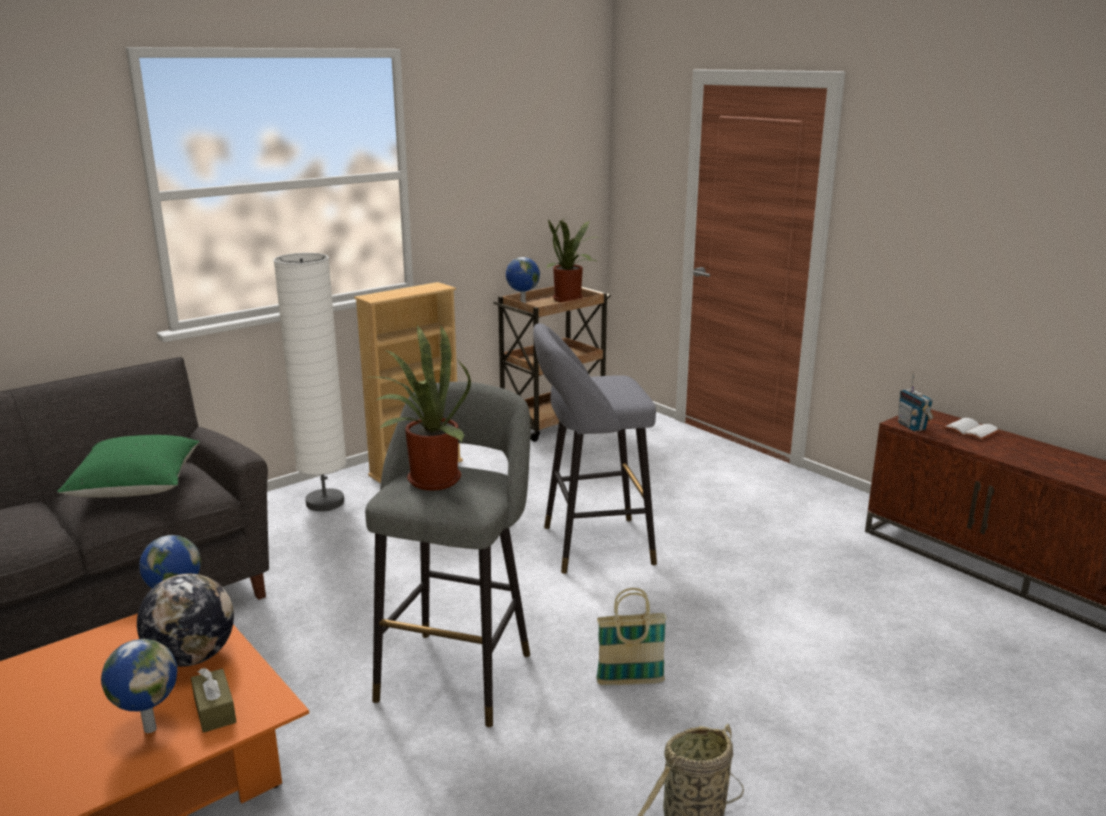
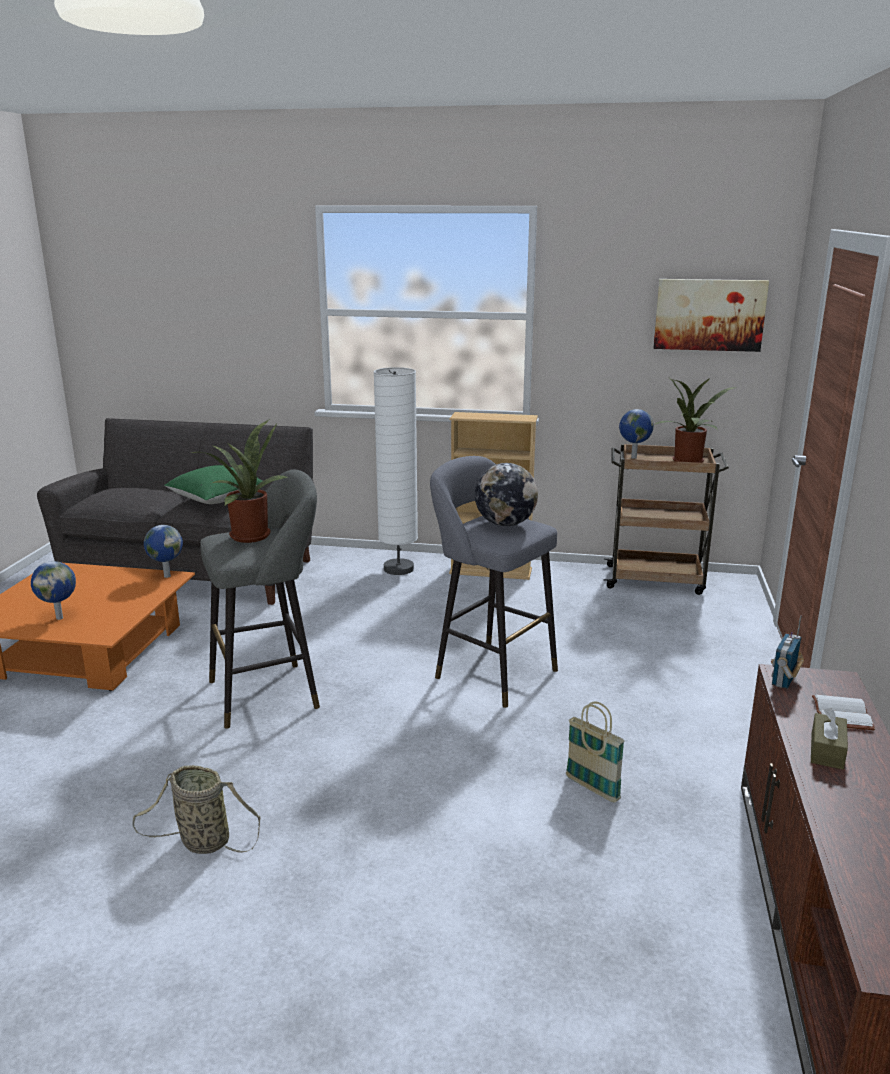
camera: 50 degrees right, 0 degrees up
globe [137,574,234,667] -> globe moved to [475,463,538,526]
brown tissue box [191,668,236,733] -> brown tissue box moved to [811,708,848,769]
basket [596,588,667,685] -> basket moved to [566,701,625,802]
none -> picture [653,279,769,352]

